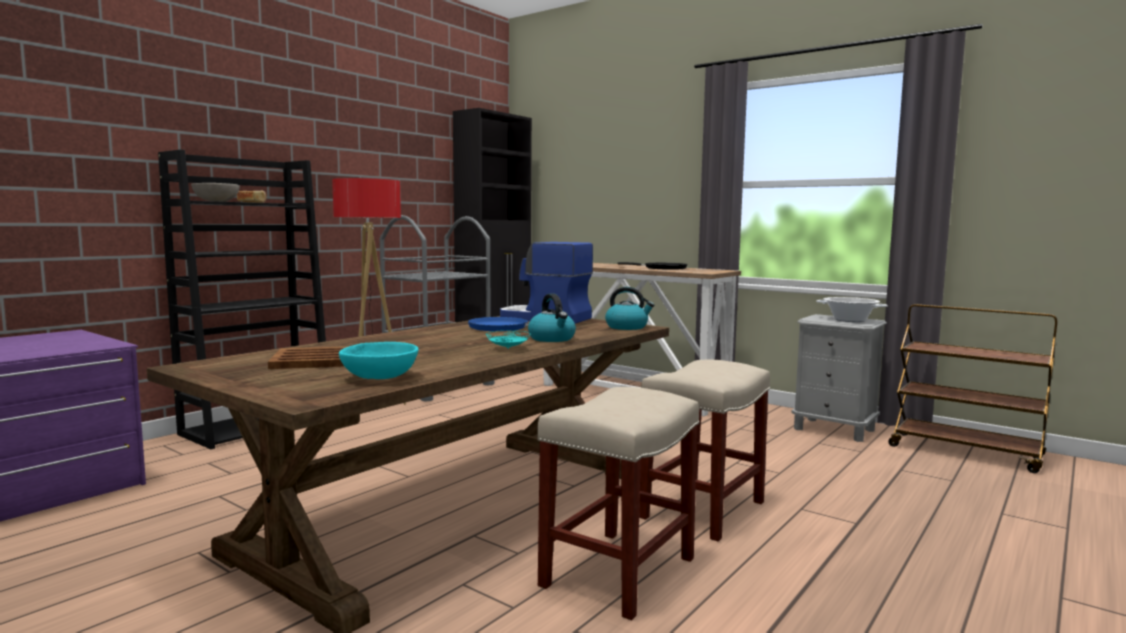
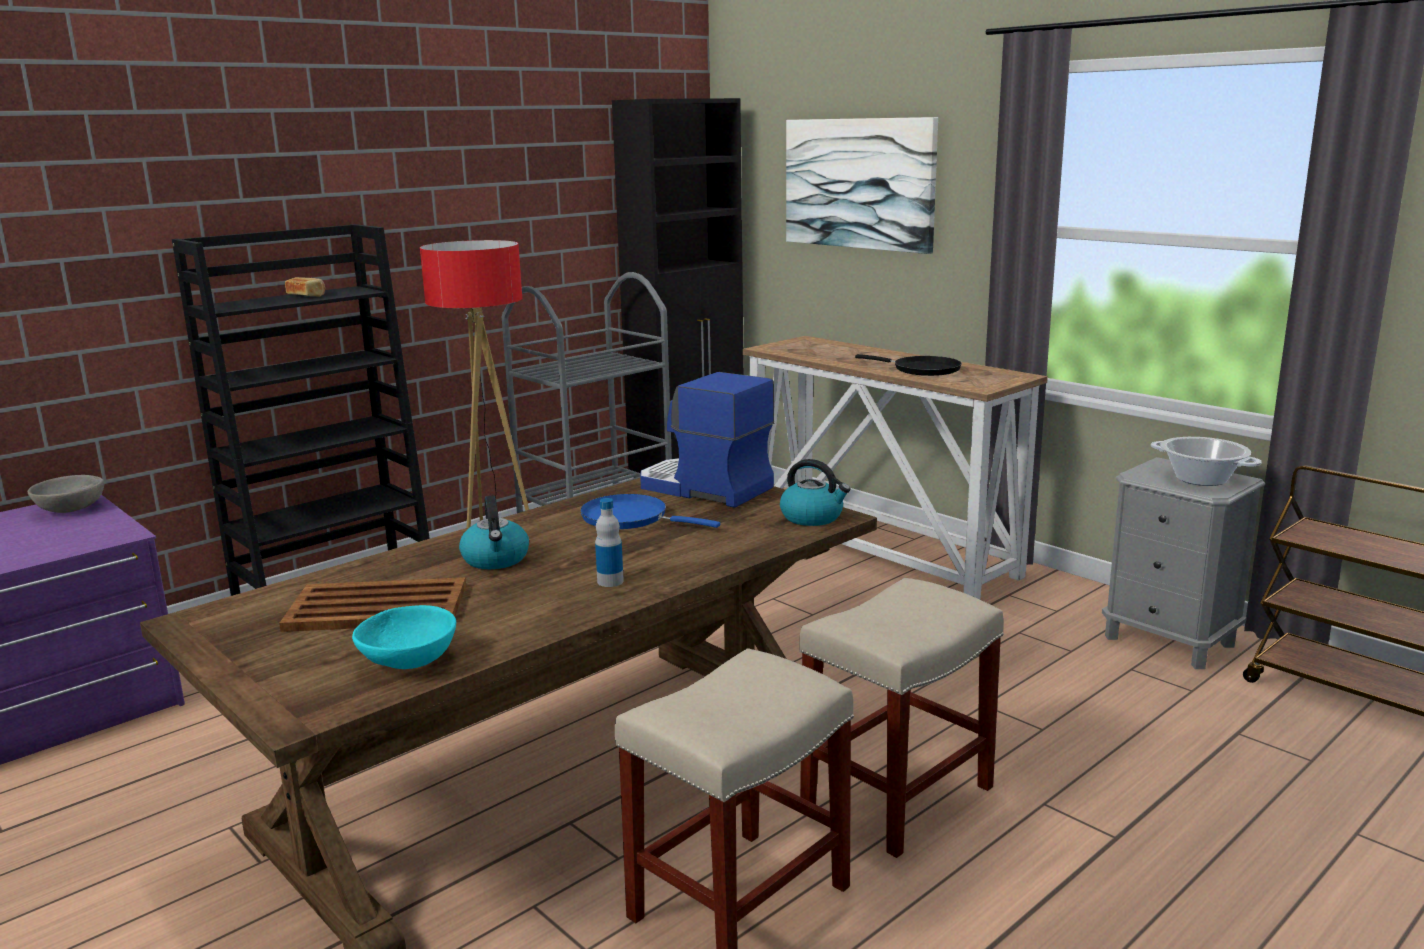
camera: 10 degrees right, 10 degrees up
grey bowl [191,183,240,202] -> grey bowl moved to [28,475,105,513]
turquoise plate [486,330,529,349] -> bottle [595,498,624,587]
kettle [528,294,576,342] -> kettle moved to [459,496,529,569]
none -> picture [786,117,938,254]

